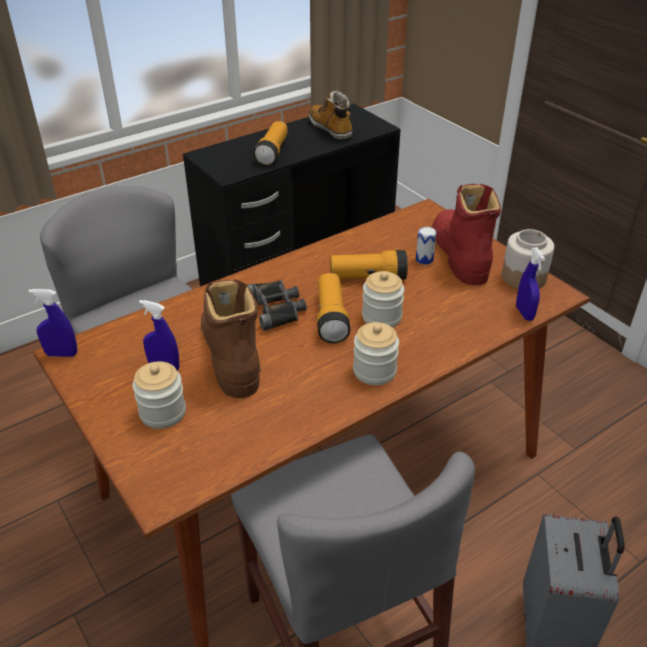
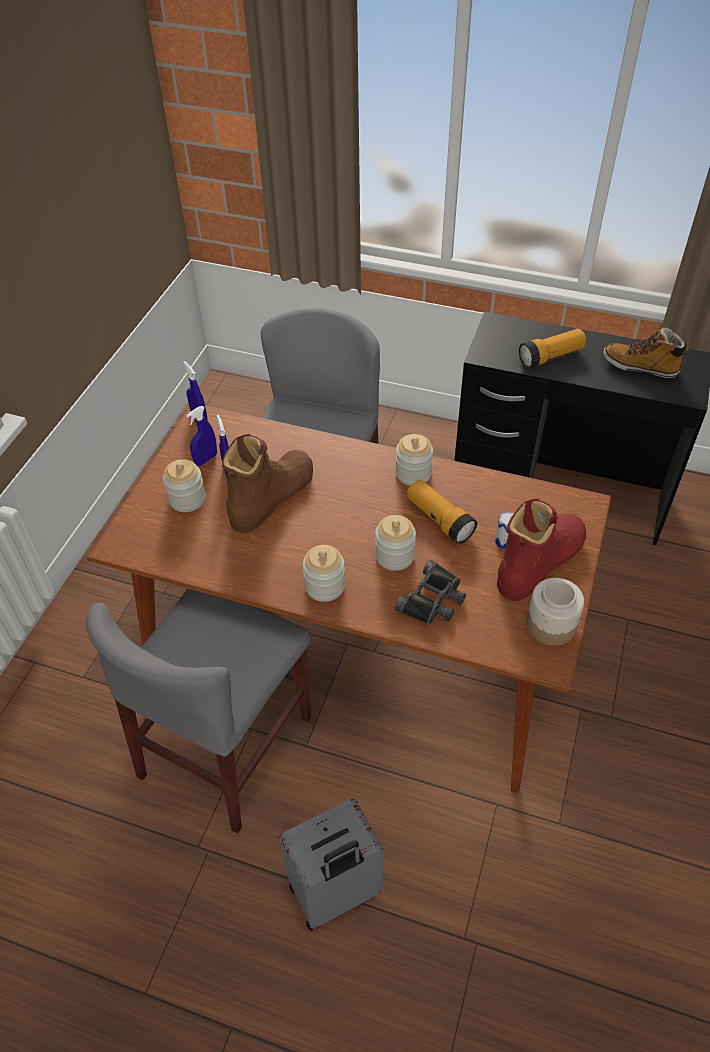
camera: 55 degrees right, 10 degrees up
black binoculars [248,280,307,331] -> black binoculars moved to [395,560,466,624]
boot [309,91,353,140] -> boot turned 90 degrees counterclockwise [603,327,689,378]
flashlight [317,273,350,343] -> none
blue spray bottle [516,247,545,321] -> blue spray bottle moved to [186,406,217,466]
none -> jar [395,434,433,486]

